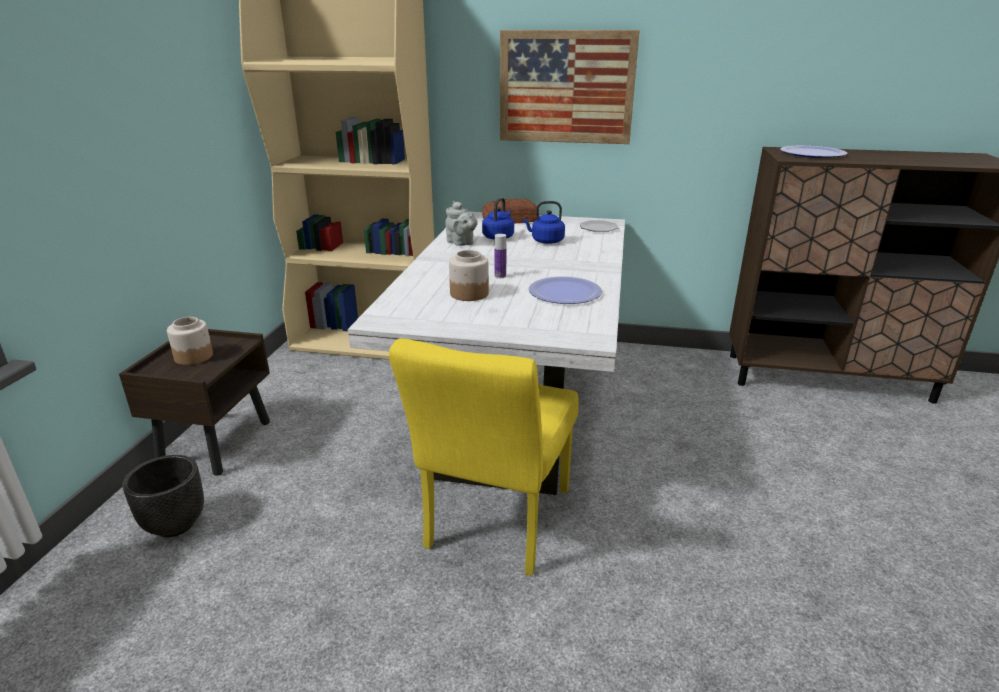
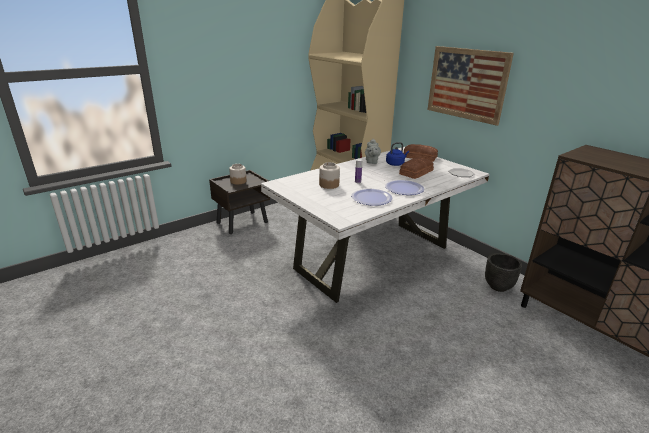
camera: 40 degrees right, 0 degrees up
black planter [123,455,204,537] -> black planter moved to [485,253,522,292]
yellow chair [389,339,579,576] -> none
blue kettle [523,201,565,244] -> bread [399,157,434,179]
plate [780,146,847,158] -> plate moved to [385,180,424,195]

